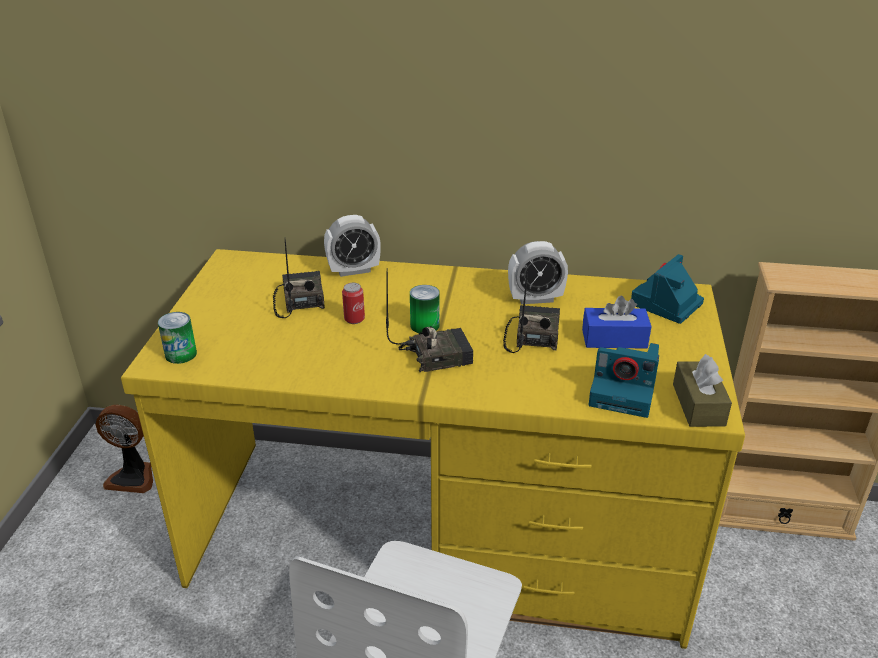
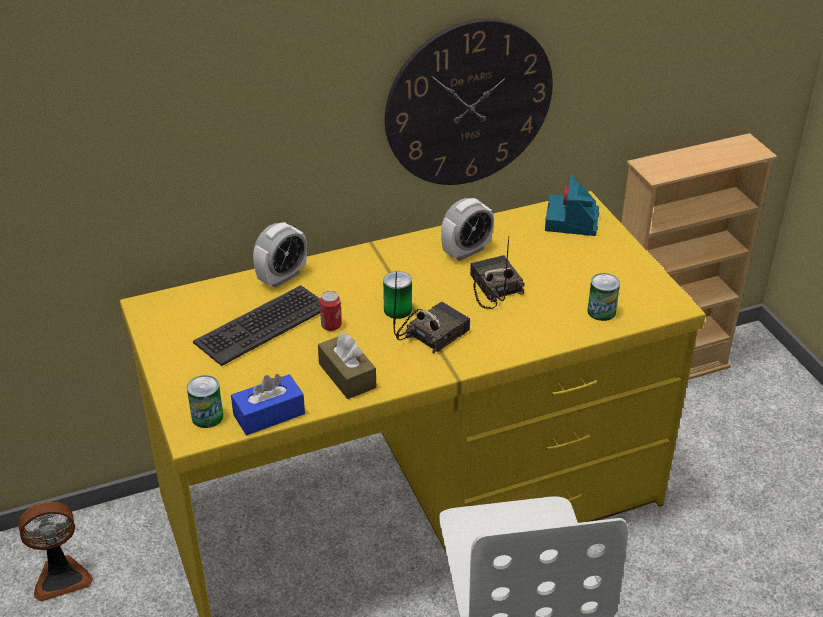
camera: 30 degrees left, 5 degrees up
radio [273,240,325,318] -> keyboard [193,285,320,366]
blue tissue box [582,296,651,349] -> blue tissue box moved to [231,374,305,435]
camera [589,343,659,418] -> can [587,273,620,321]
brown tissue box [673,354,732,427] -> brown tissue box moved to [318,332,376,399]
none -> wall clock [385,19,553,185]

